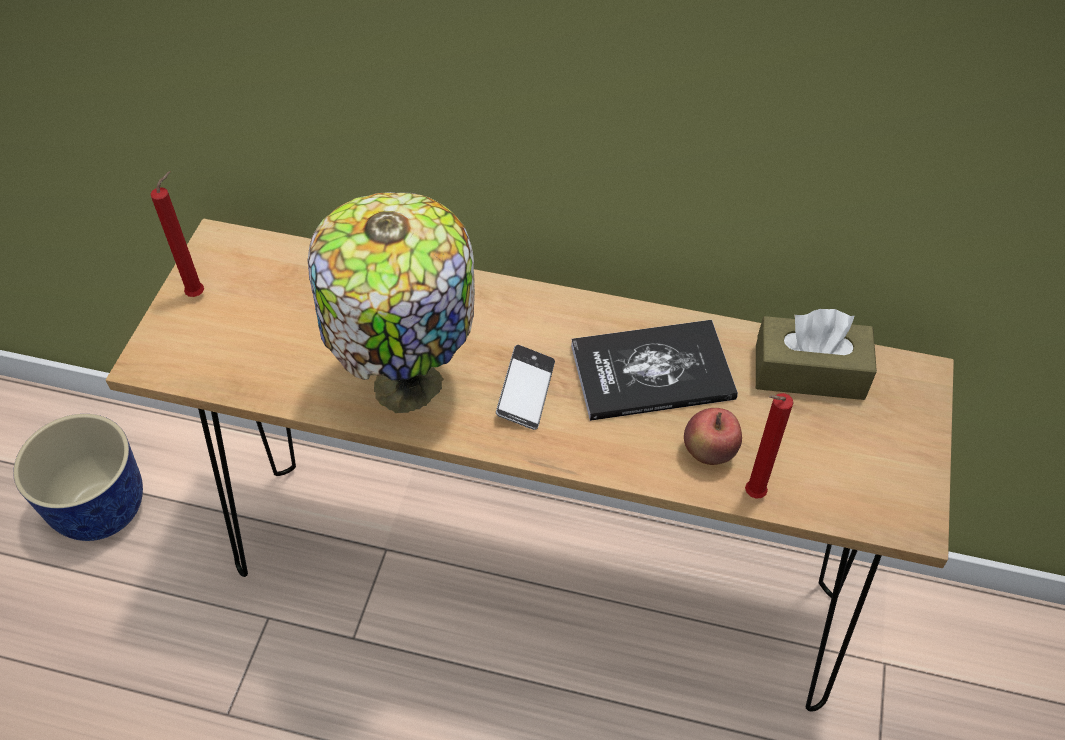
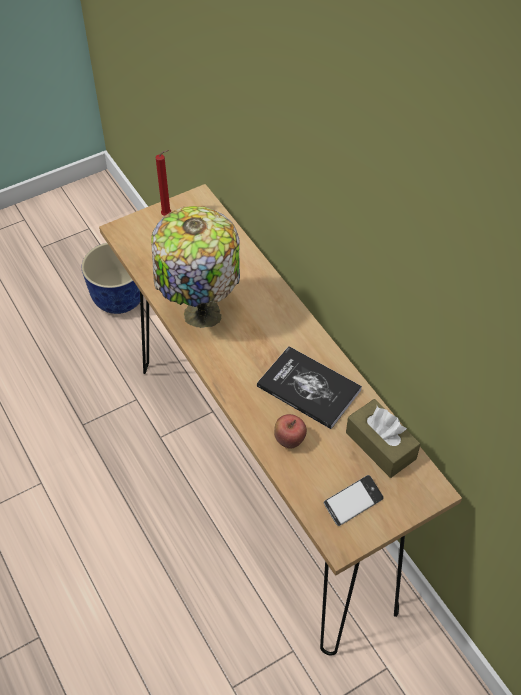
camera: 45 degrees right, 0 degrees up
phone [496,345,555,430] -> phone moved to [324,475,384,526]
red candle [745,393,794,499] -> none

